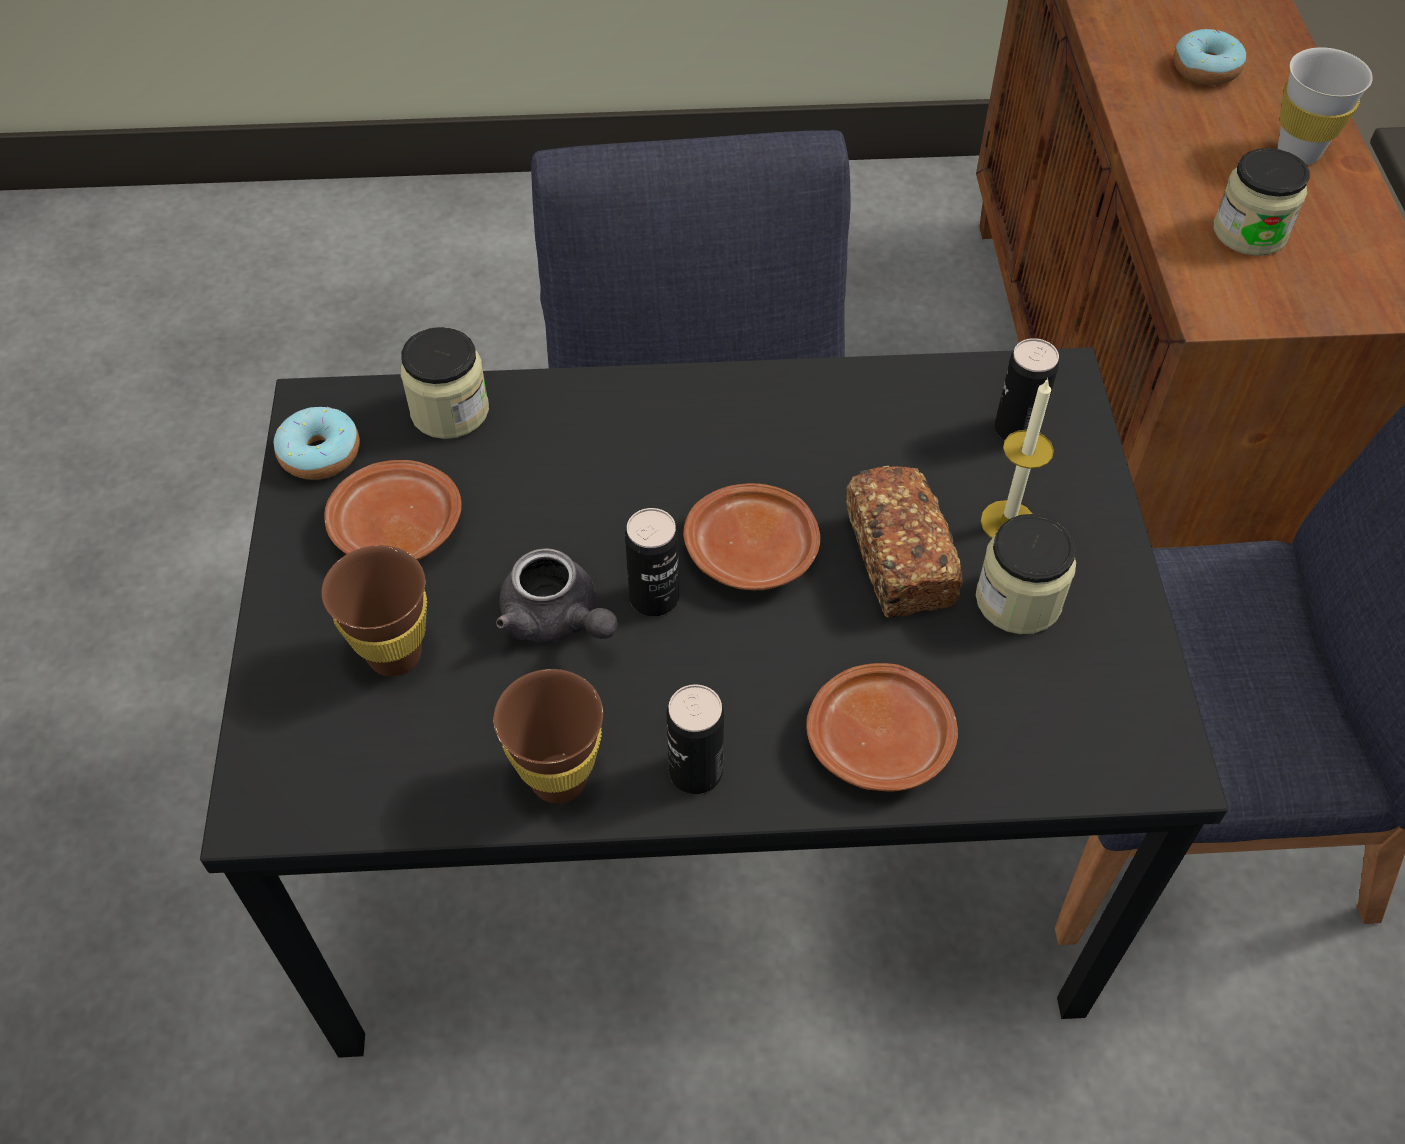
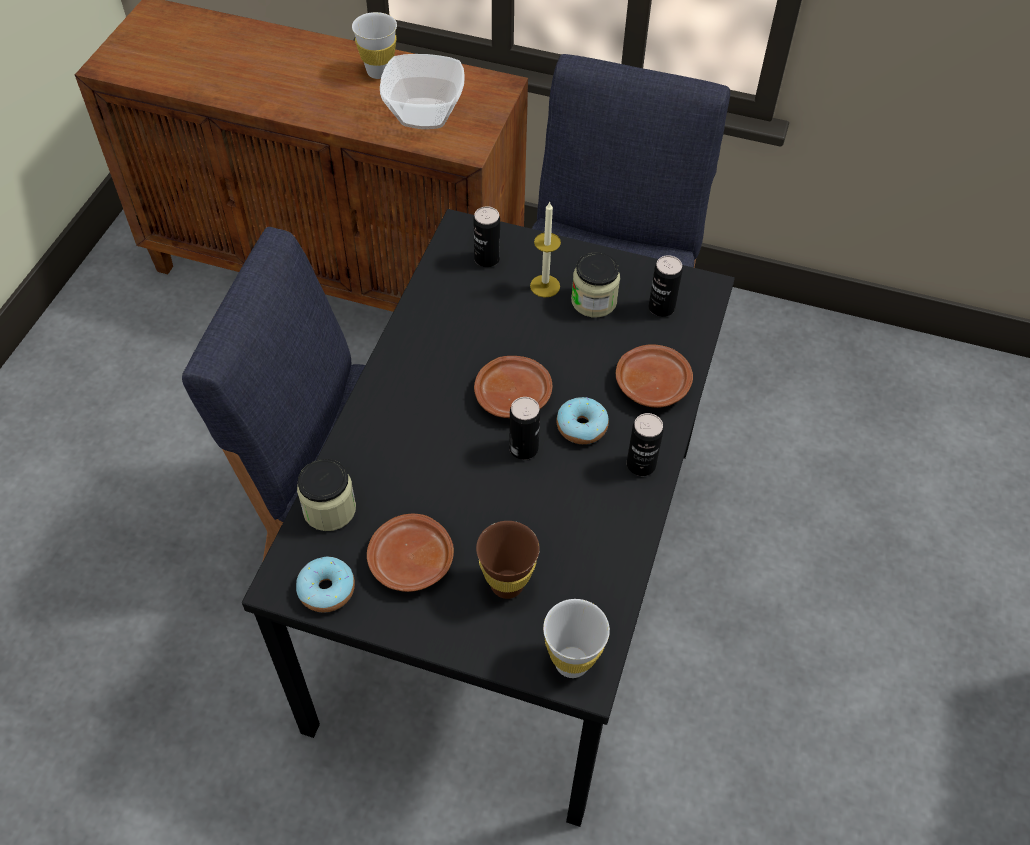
camera: 70 degrees left, 0 degrees up
brown cup [494,669,603,803] -> none
grey teapot [496,548,618,642] -> none
bread [846,466,963,618] -> none
donut [1174,29,1246,85] -> donut moved to [556,397,609,444]
jar [1213,148,1310,256] -> bowl [380,54,465,129]
none -> white cup [543,599,610,678]
none -> can [649,255,683,317]

